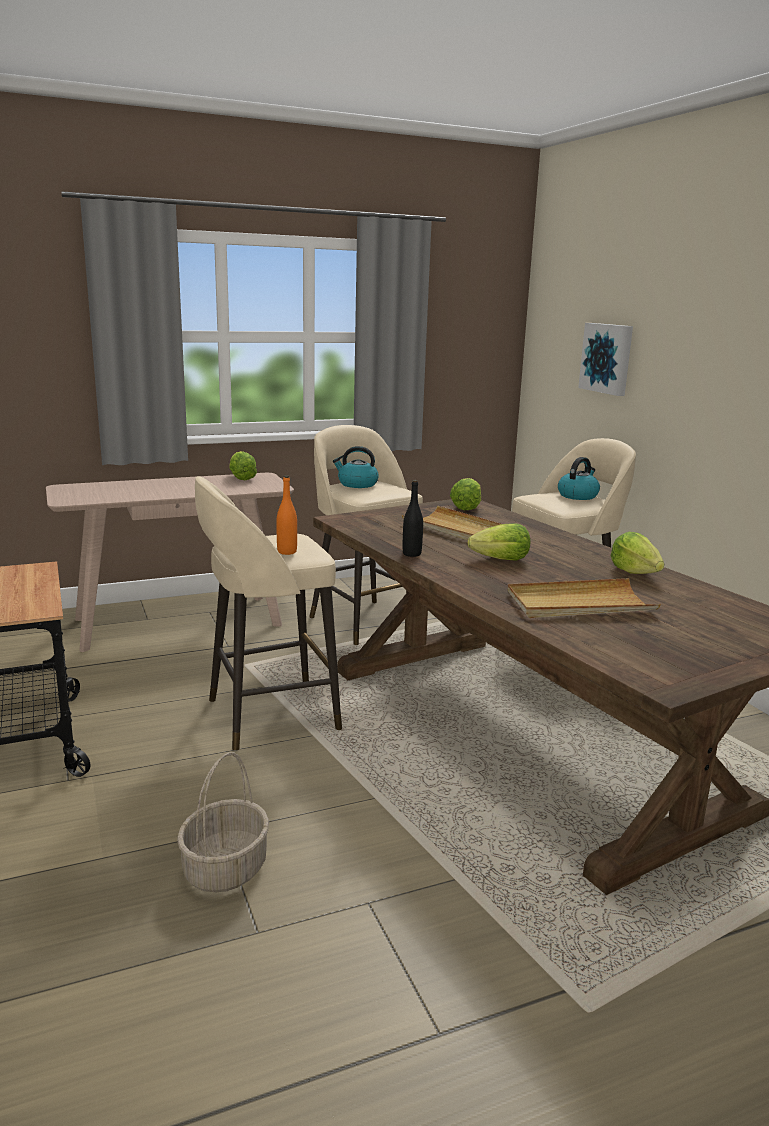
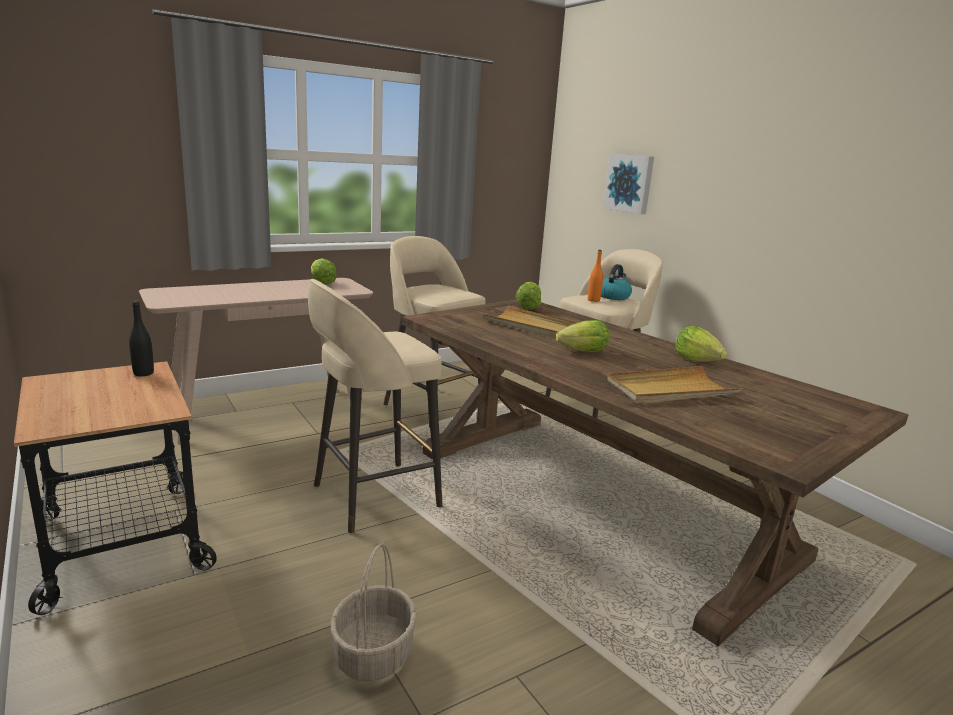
camera: 10 degrees left, 0 degrees up
orange bottle [276,475,297,555] -> orange bottle moved to [588,250,603,302]
kettle [333,446,378,488] -> none
black bottle [403,480,423,557] -> black bottle moved to [129,300,154,376]

